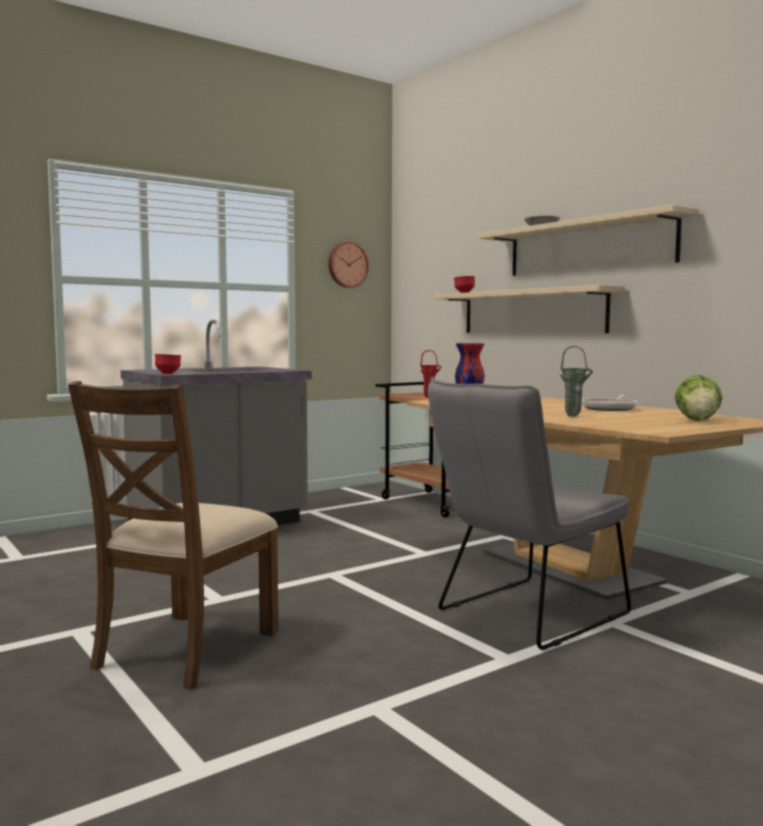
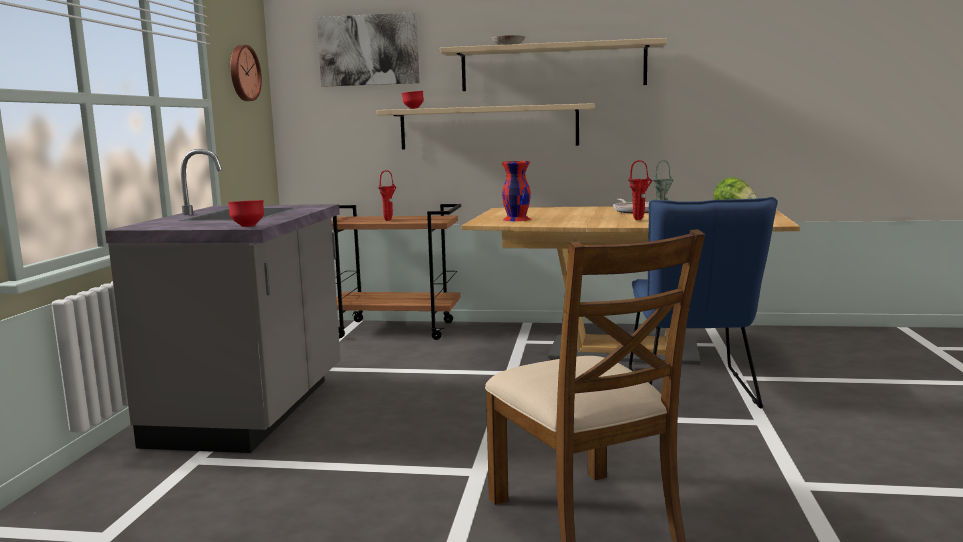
camera: 45 degrees left, 5 degrees up
grey chair [428,379,631,650] -> blue chair [629,197,778,408]
none -> picture [317,12,420,87]
none -> red vase [628,160,652,220]

